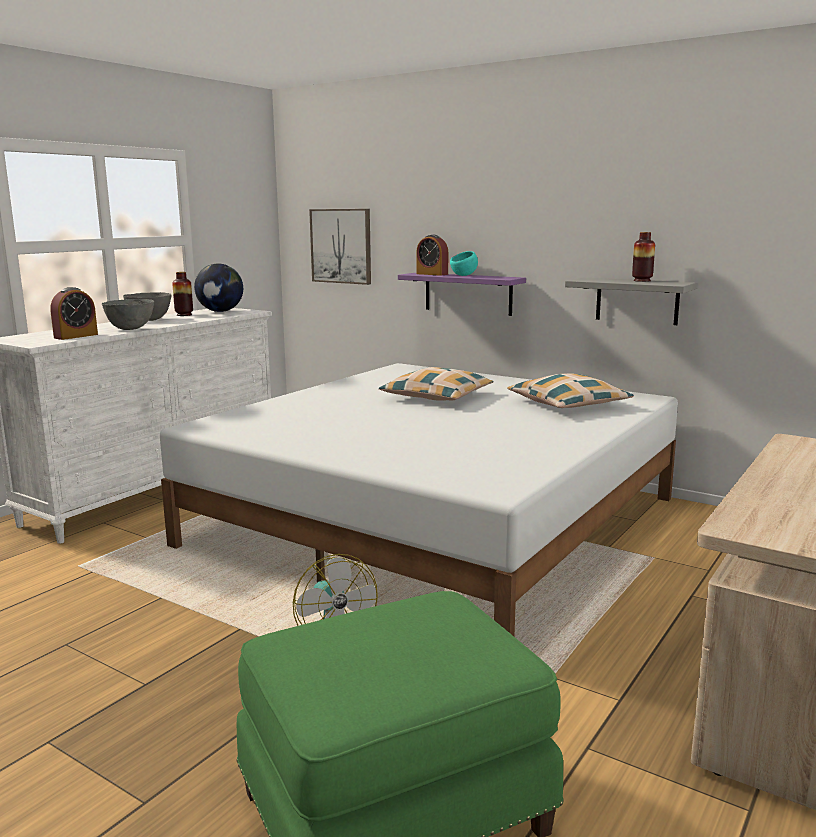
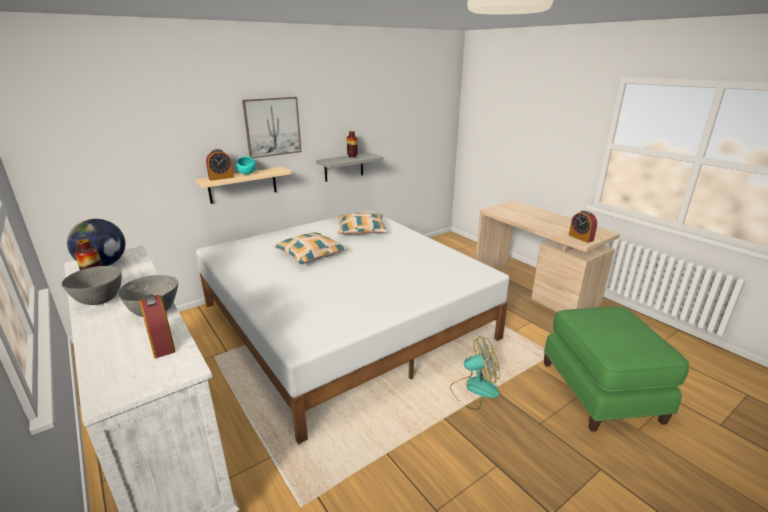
camera: 70 degrees left, 10 degrees up
picture [309,209,371,285] -> picture moved to [242,97,301,158]
purple shelf [398,273,526,316] -> beige shelf [196,167,292,204]
none -> alarm clock [569,210,597,243]

